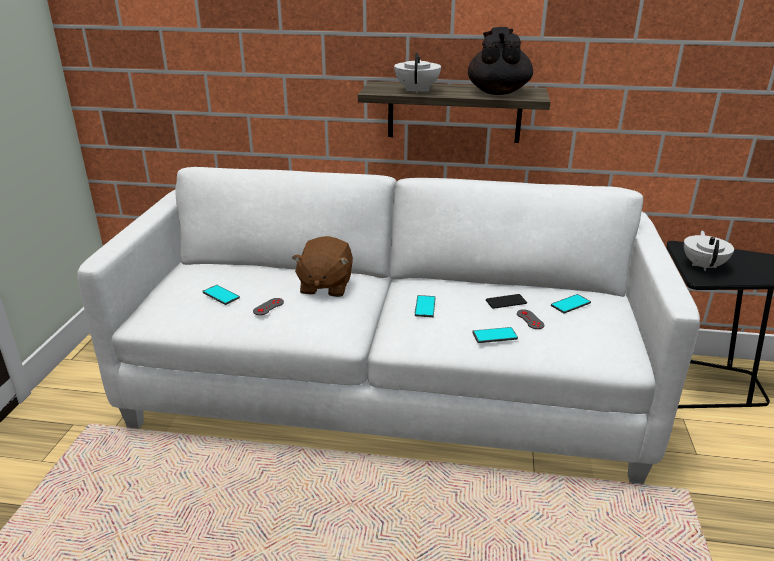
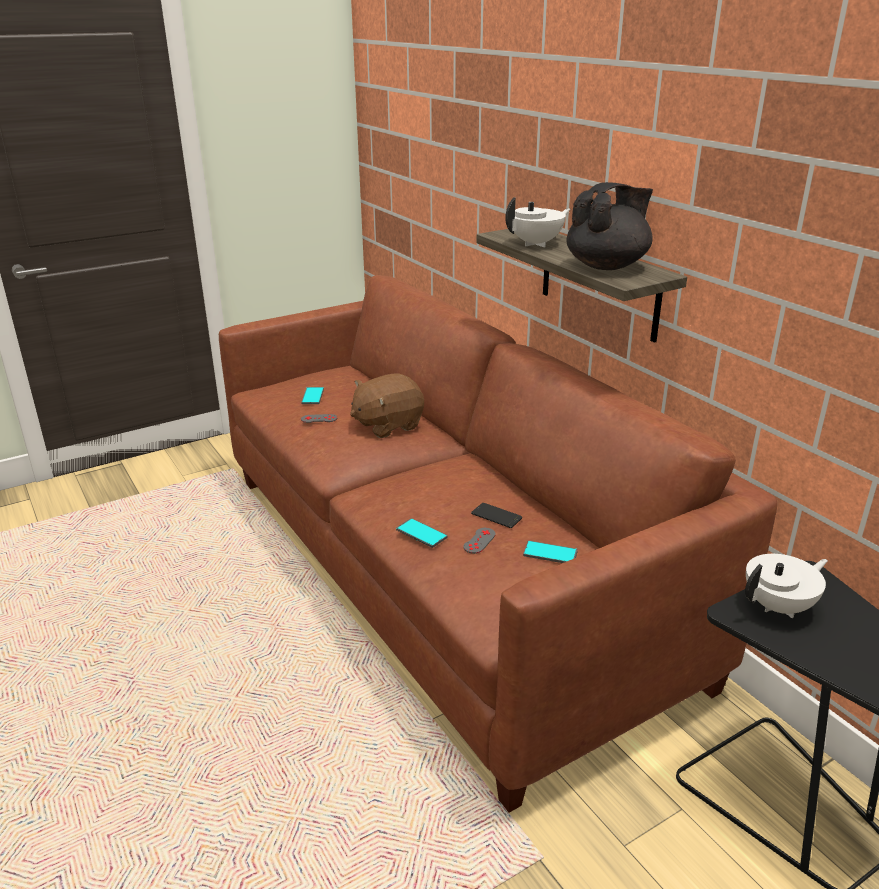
camera: 50 degrees right, 0 degrees up
white sofa [77,167,700,484] -> brown sofa [219,275,777,813]
phone [415,295,436,317] -> none

